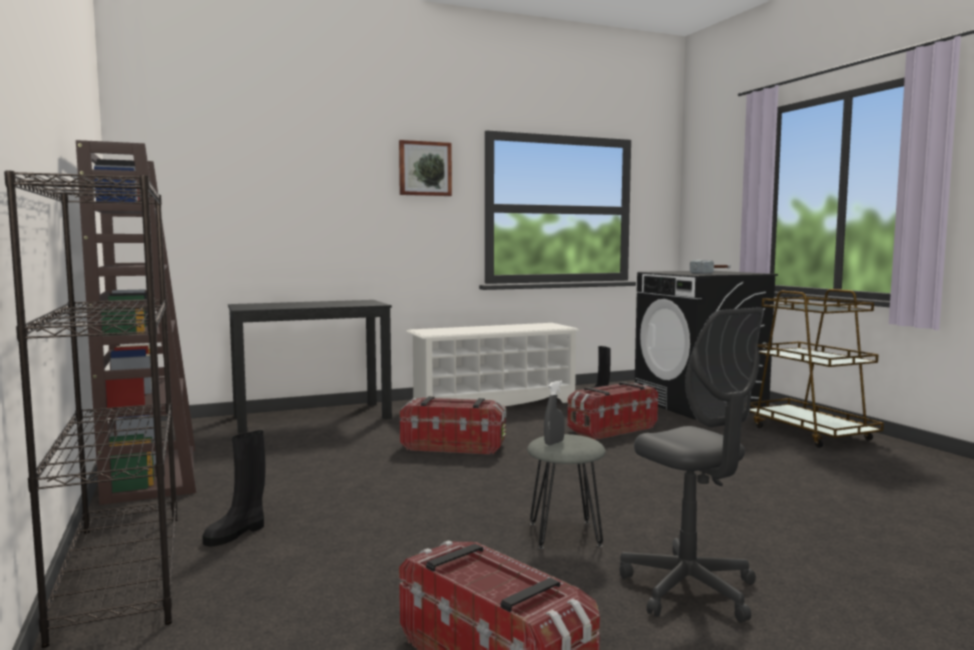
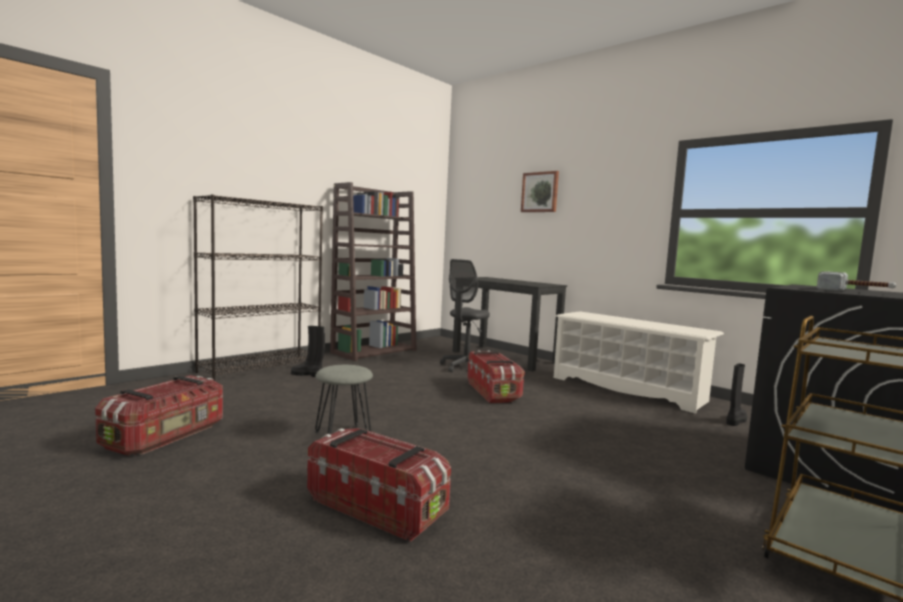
camera: 65 degrees right, 0 degrees up
picture [399,140,452,196] -> picture moved to [521,171,559,212]
grey spray bottle [544,381,565,445] -> none
storage box [567,382,658,440] -> storage box moved to [307,428,451,542]
grey office chair [619,308,764,623] -> grey office chair moved to [440,259,490,372]

